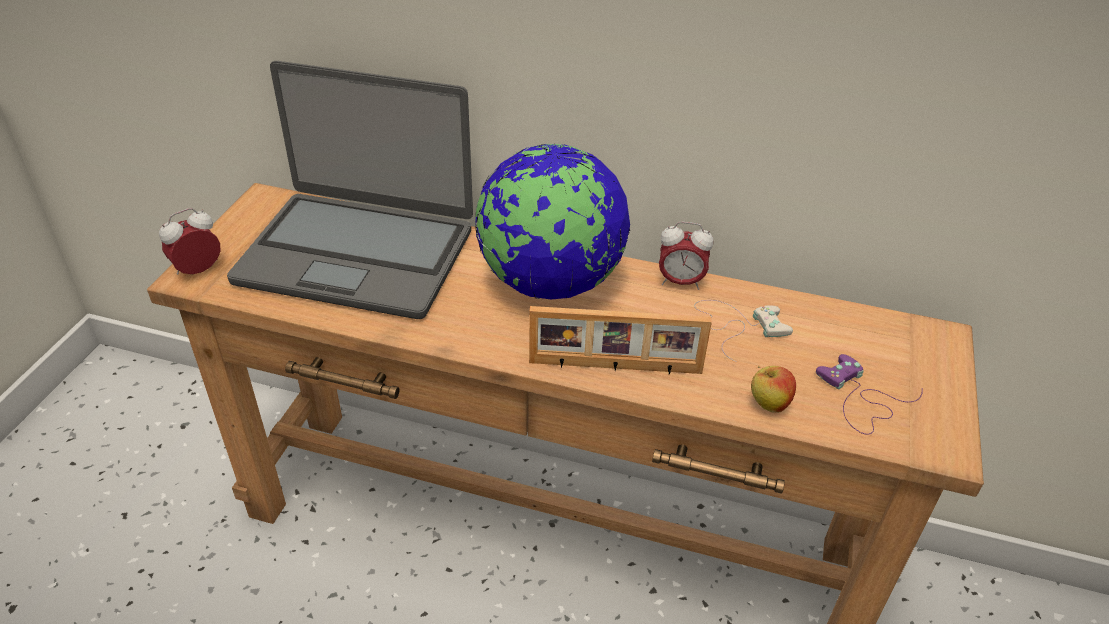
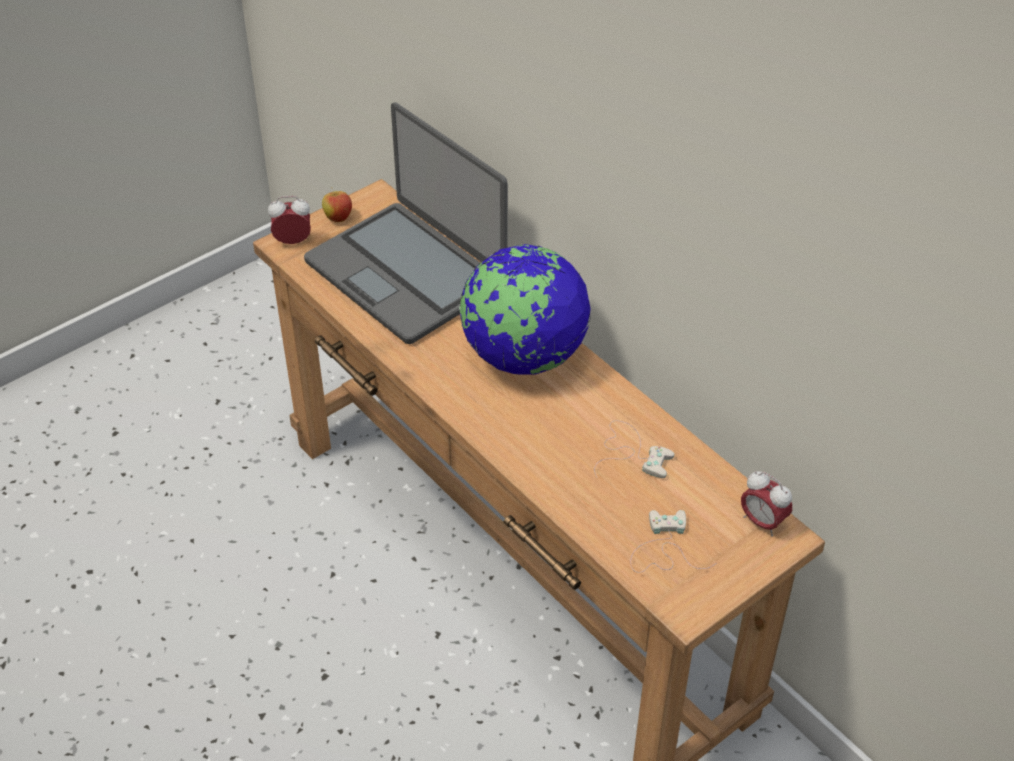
camera: 35 degrees right, 5 degrees up
picture frame [529,306,712,375] -> none
alarm clock [659,221,714,290] -> alarm clock moved to [741,471,792,537]
apple [751,366,796,413] -> apple moved to [322,187,352,222]
purple game controller [816,354,923,435] -> white game controller [630,510,716,573]

